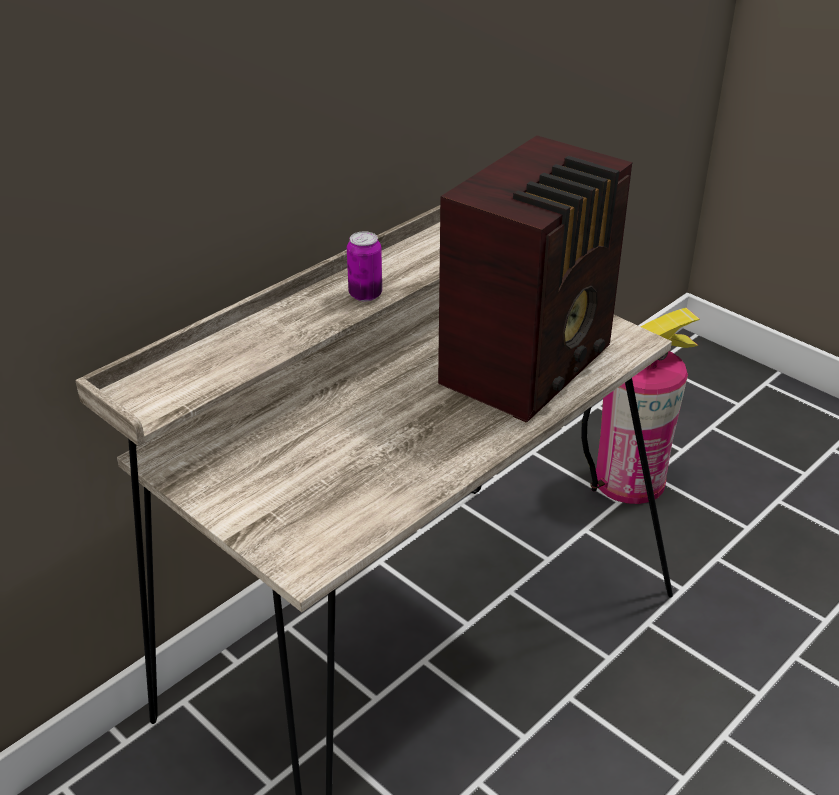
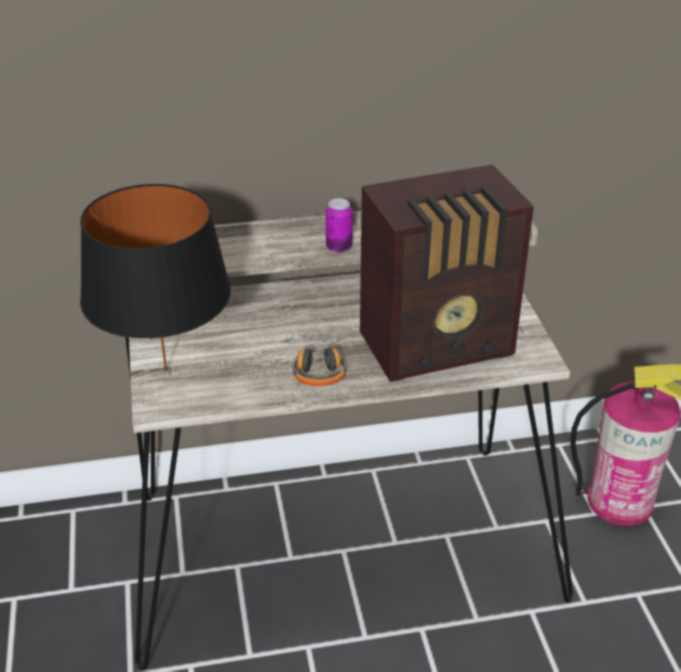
camera: 35 degrees right, 0 degrees up
none -> black table lamp [80,184,231,371]
none -> headphones [280,329,353,386]

